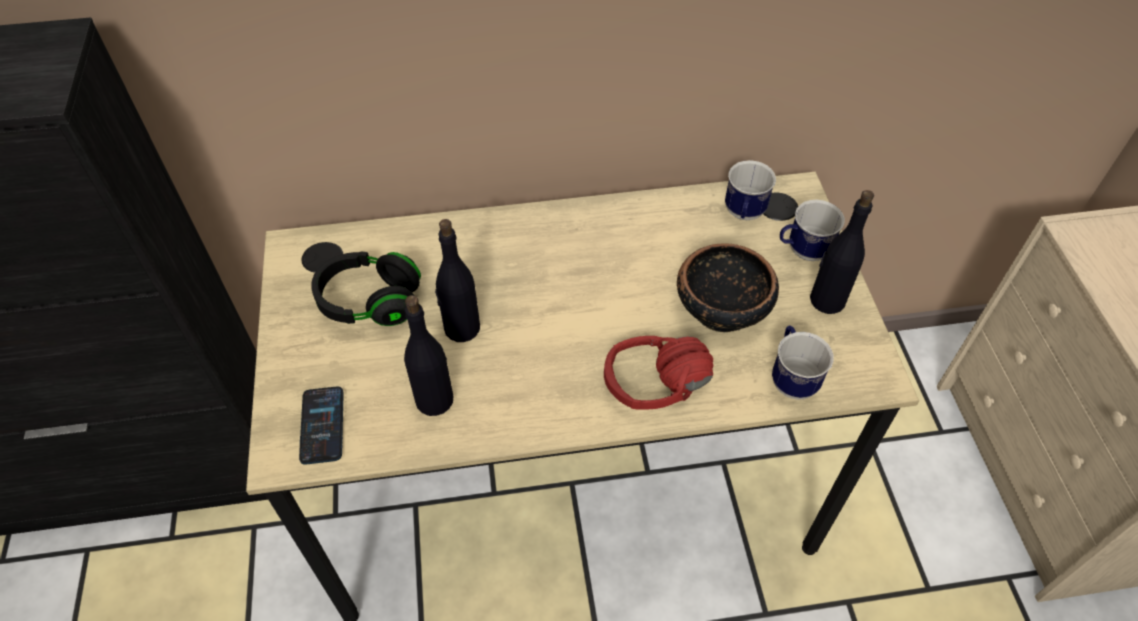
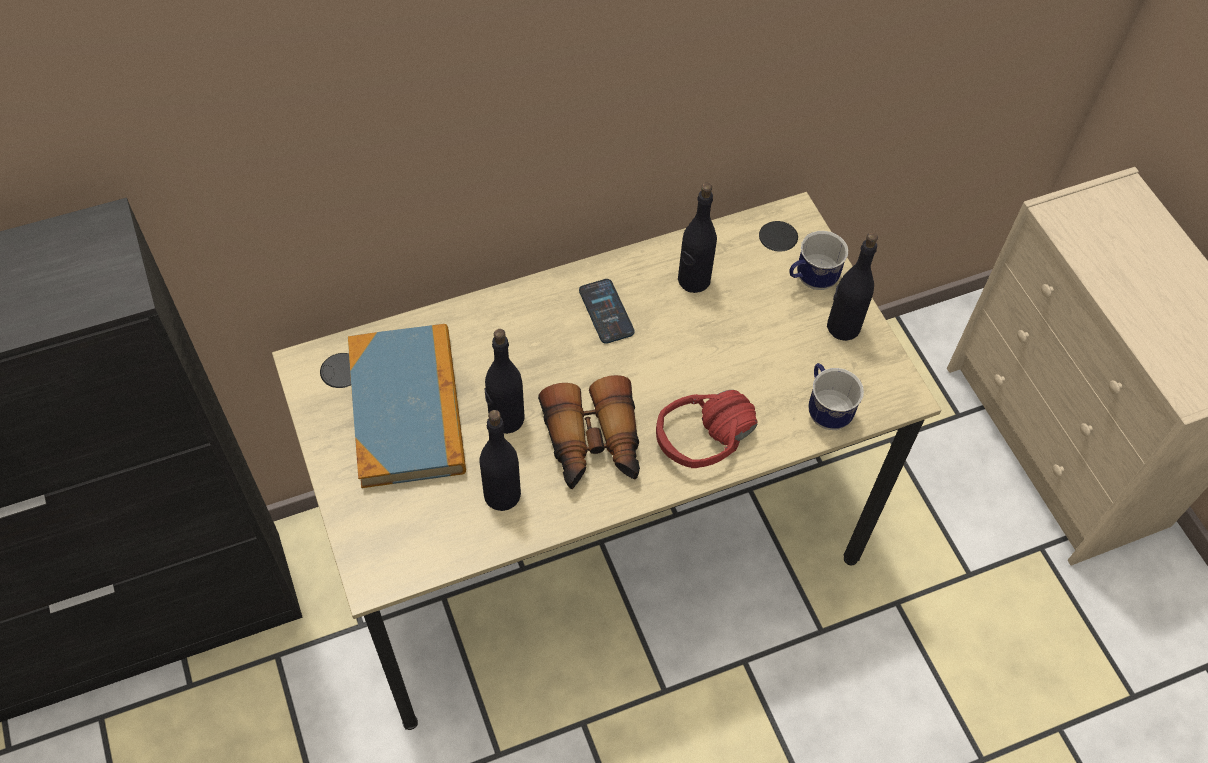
camera: 15 degrees left, 5 degrees up
phone [299,387,344,464] -> phone moved to [579,279,634,344]
black headphones [311,251,421,326] -> book [348,324,466,488]
bowl [677,243,779,332] -> none
mug [725,160,776,220] -> none
none -> binoculars [538,375,640,489]
none -> black bottle [678,183,717,293]

